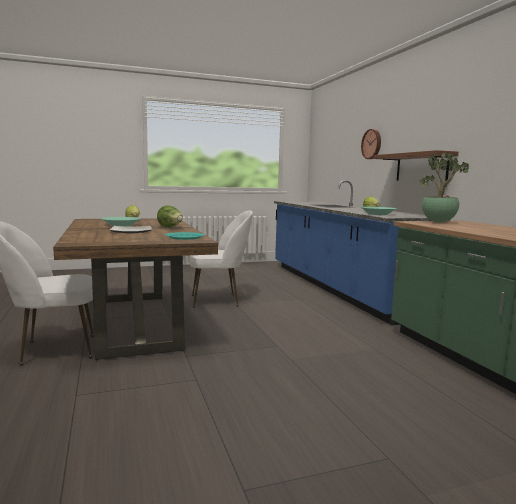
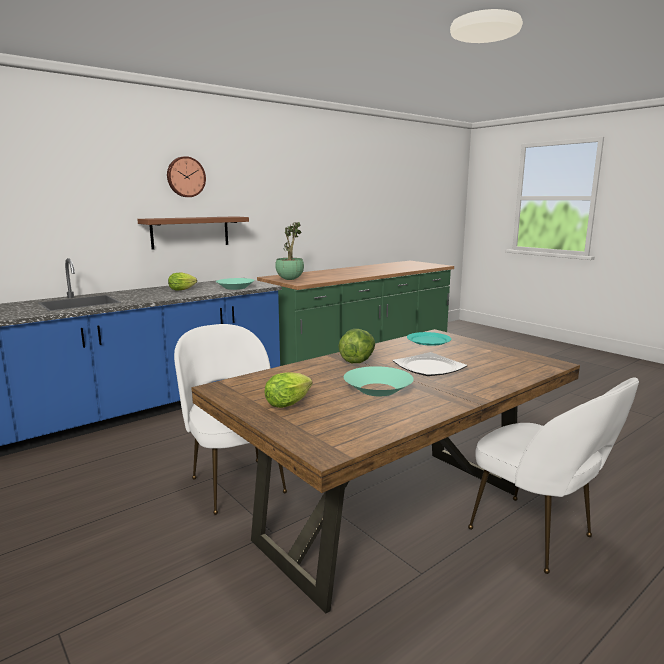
camera: 110 degrees left, 5 degrees up
wall clock [361,129,381,159] -> wall clock moved to [167,156,206,197]

